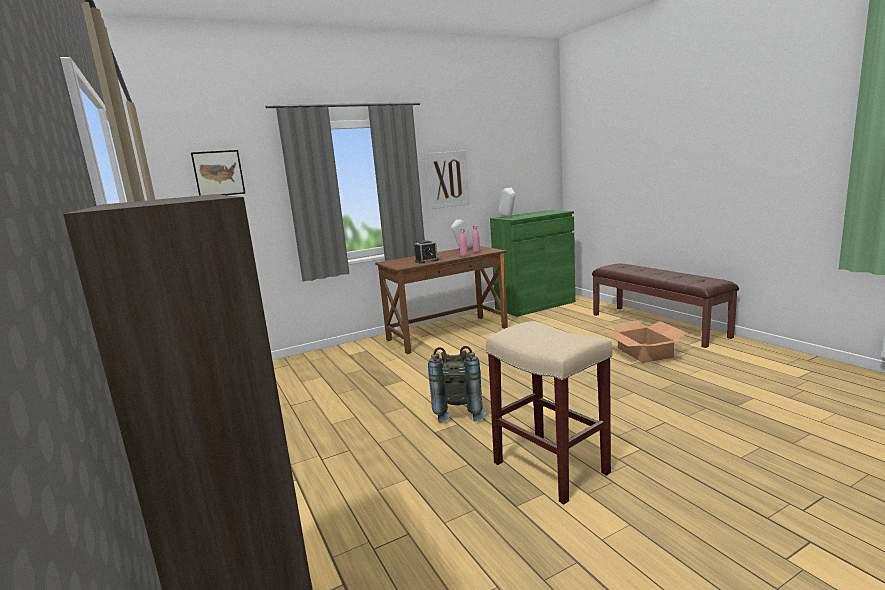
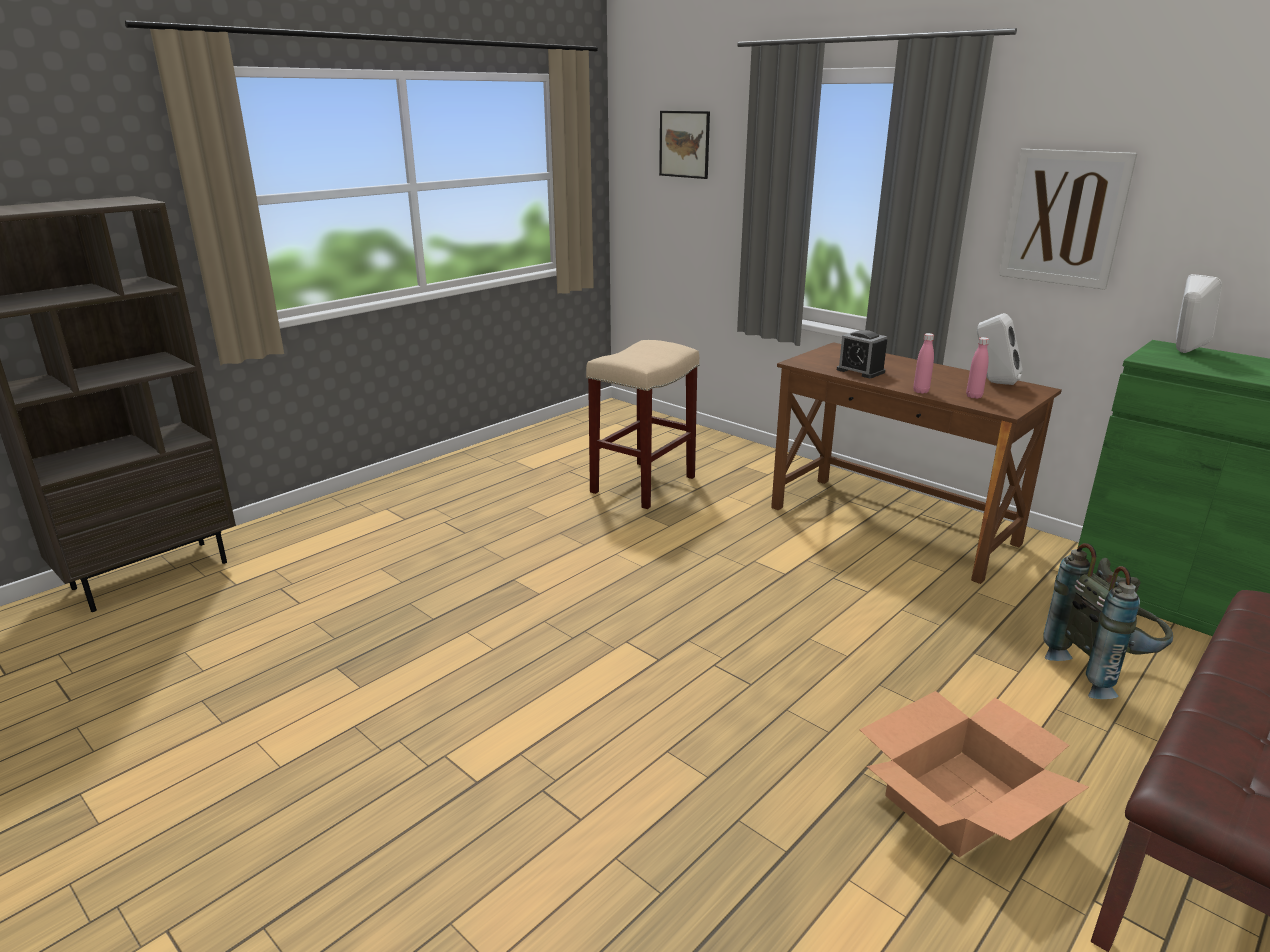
camera: 70 degrees right, 10 degrees up
grey backpack [428,346,486,423] -> grey backpack moved to [1043,543,1173,699]
beige stool [486,321,613,504] -> beige stool moved to [586,340,699,509]

